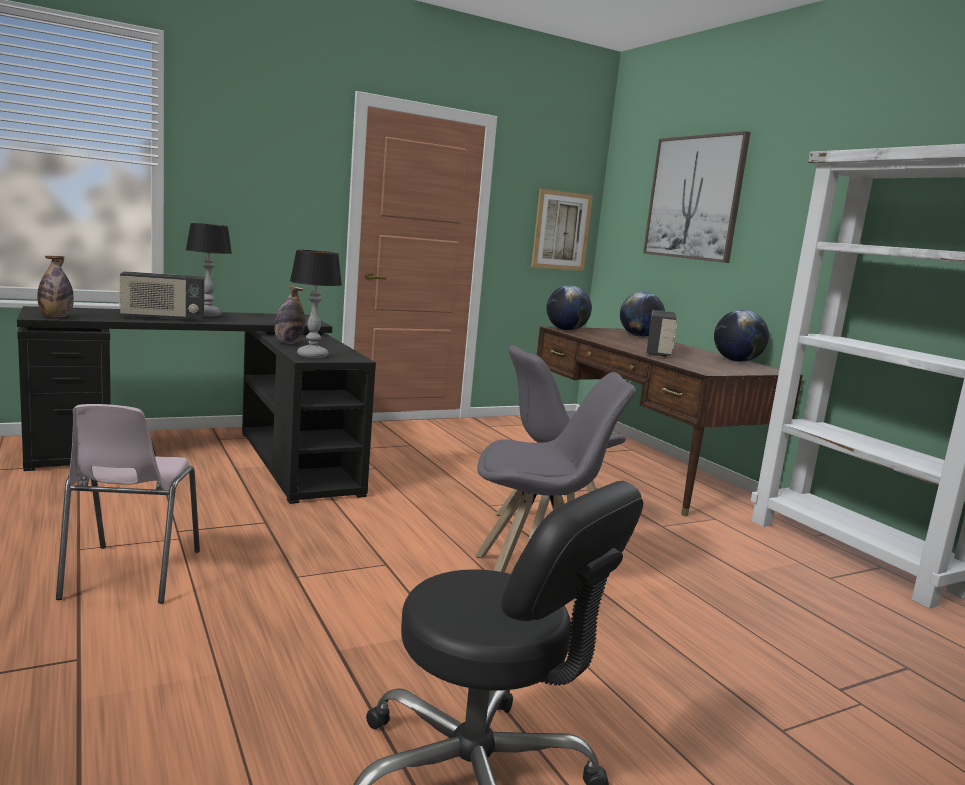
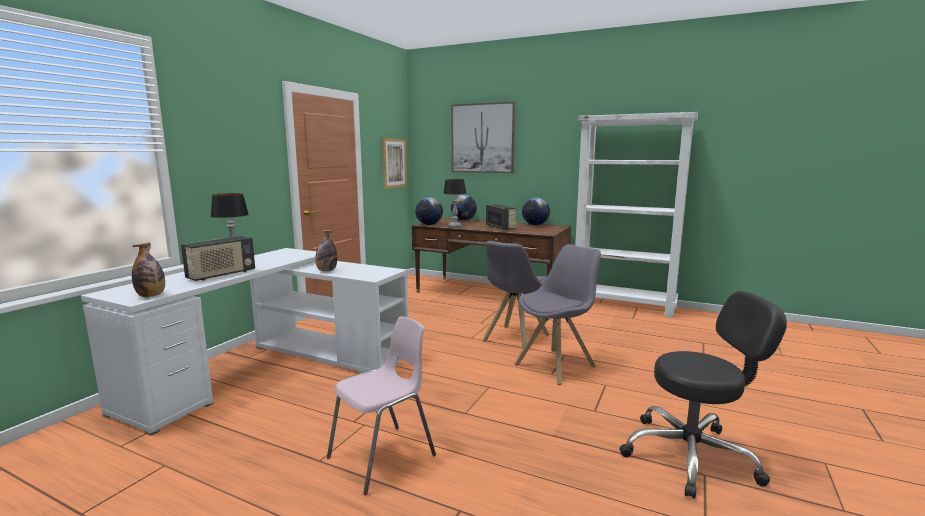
camera: 35 degrees left, 0 degrees up
black desk [17,306,376,504] -> white desk [81,248,408,436]
pink chair [56,404,200,604] -> pink chair turned 90 degrees counterclockwise [327,317,436,495]
table lamp [290,250,342,359] -> table lamp moved to [443,179,466,228]

